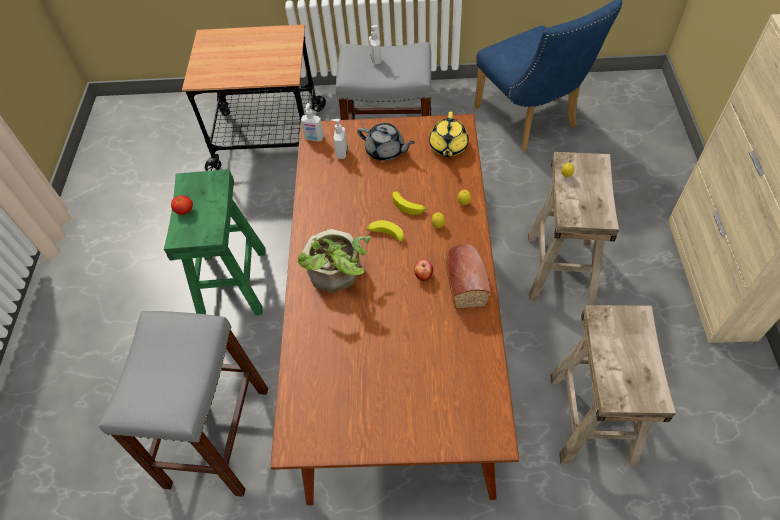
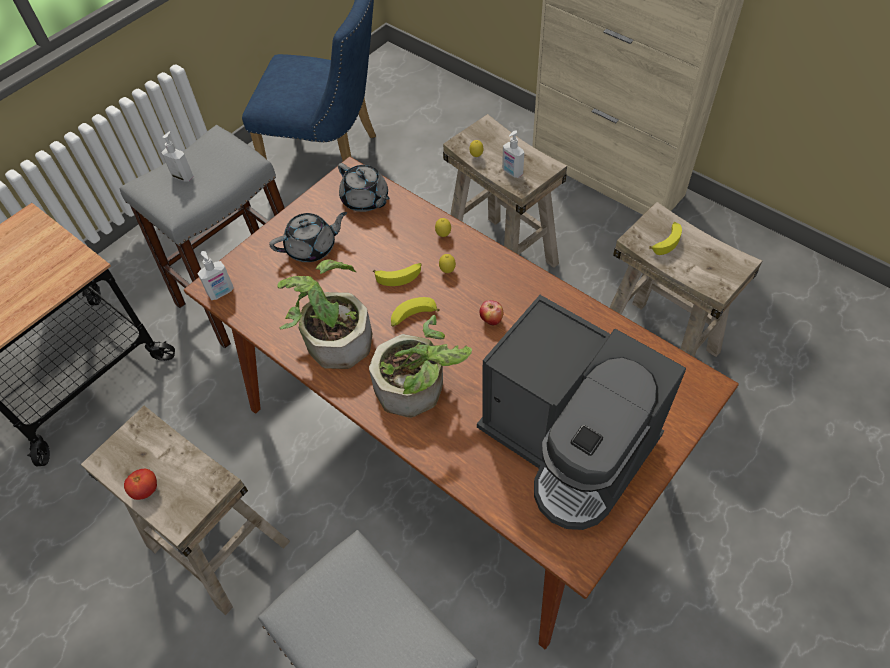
camera: 50 degrees left, 0 degrees up
green stool [164,169,266,315] -> beige stool [81,406,290,615]
soap dispenser [331,119,348,159] -> soap dispenser moved to [502,130,524,178]
yellow teapot [429,111,469,157] -> grey teapot [338,163,390,212]
bread [443,244,491,309] -> none
none -> potted plant [278,259,372,369]
none -> coffee machine [477,295,686,530]
none -> banana [649,222,682,255]

